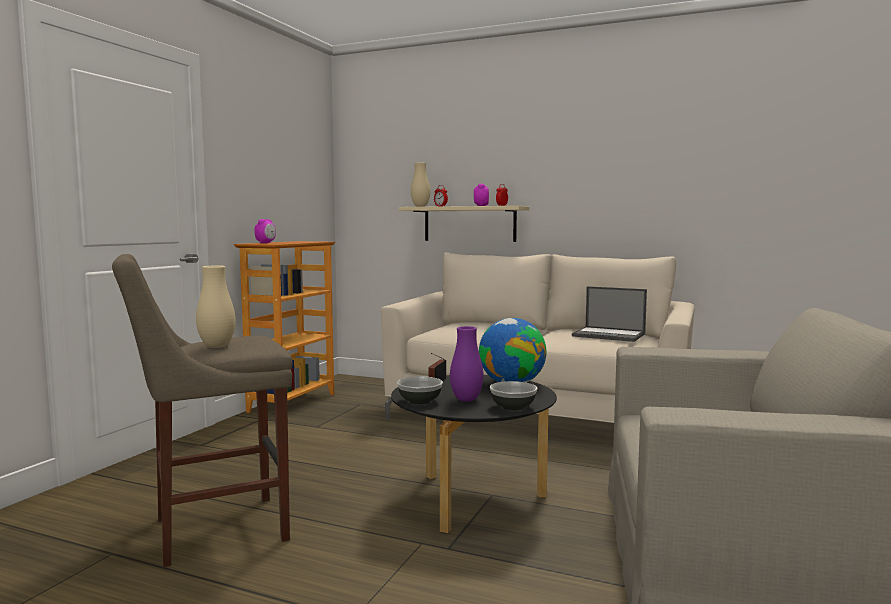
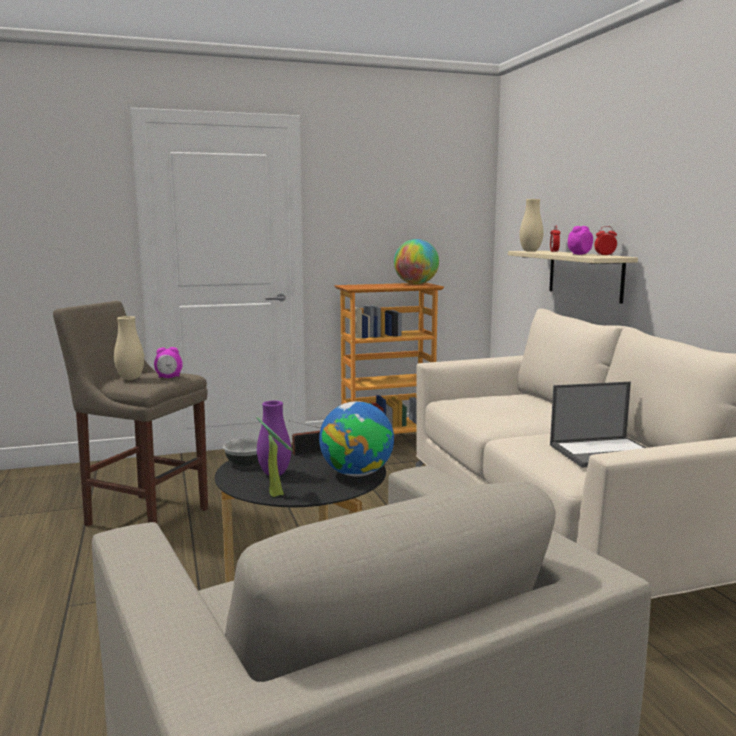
camera: 50 degrees right, 5 degrees up
alarm clock [254,219,276,243] -> alarm clock moved to [154,347,182,378]
bowl [490,381,537,410] -> potted plant [256,417,293,497]
laptop [572,286,647,342] -> laptop turned 90 degrees counterclockwise [550,382,646,468]
none -> globe [394,239,439,285]

